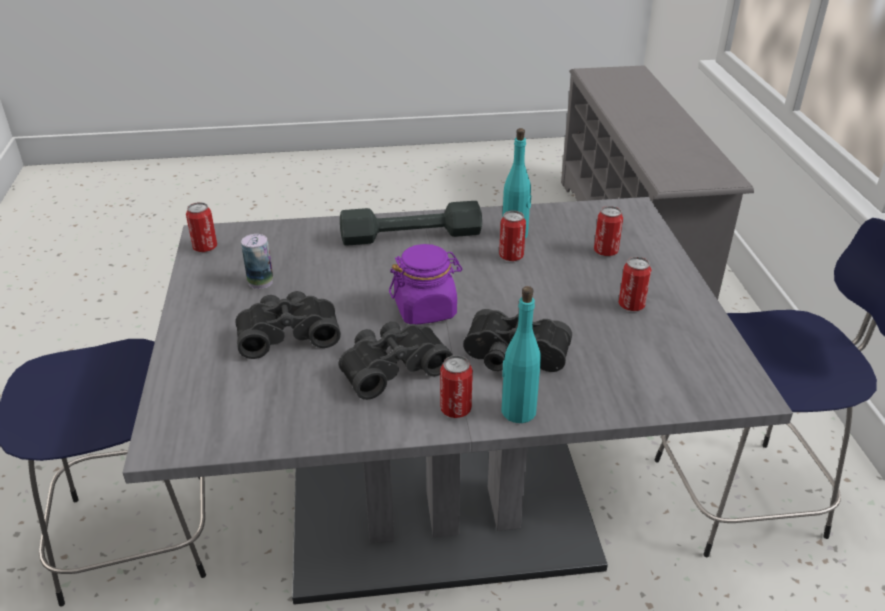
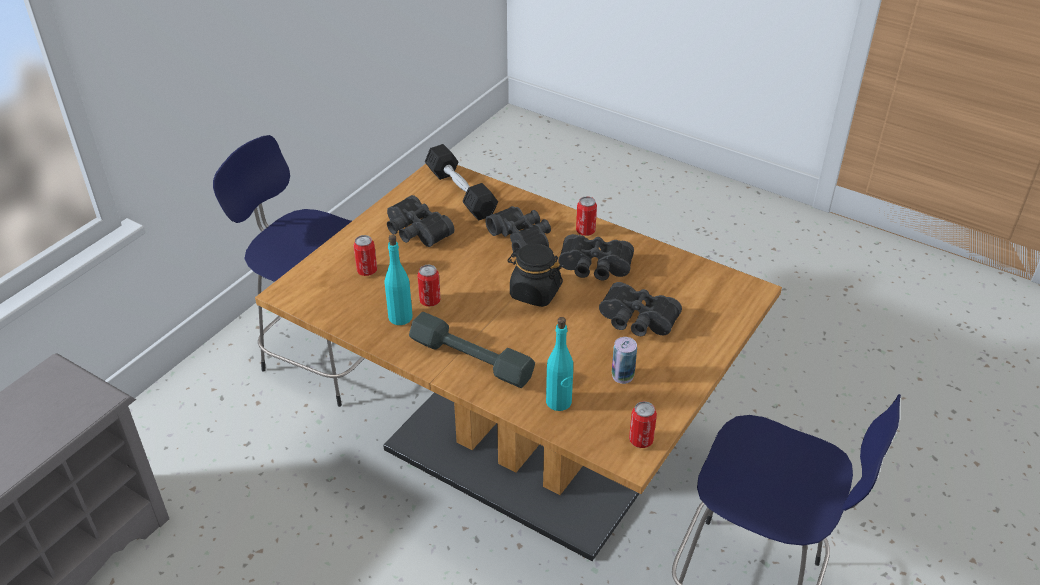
camera: 140 degrees left, 5 degrees up
grey dining table [123,197,793,605] -> brown dining table [255,164,782,561]
purple jar [389,244,462,325] -> black jar [507,243,563,307]
turquoise bottle [501,286,541,423] -> turquoise bottle moved to [546,317,573,411]
can [618,257,652,311] -> black binoculars [387,195,454,247]
none -> black dumbbell [425,144,498,220]

